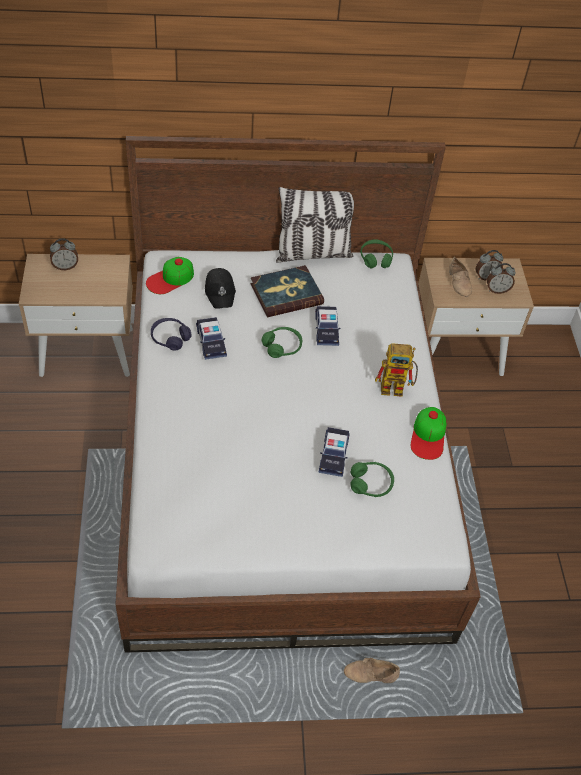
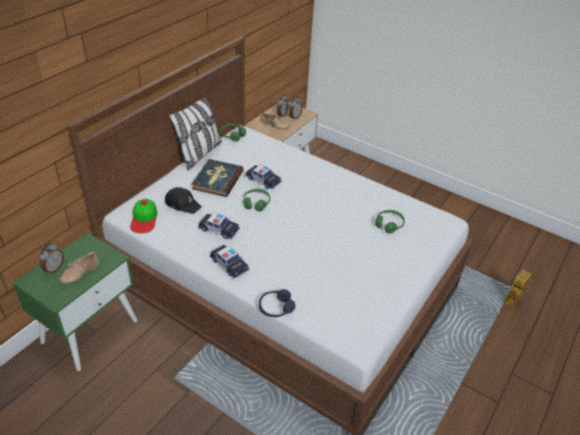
camera: 50 degrees left, 10 degrees down
beige nightstand [19,254,133,377] -> green nightstand [13,232,138,371]
purple headphones [151,318,192,351] -> purple headphones moved to [259,289,295,317]
toy car [318,427,350,477] -> toy car moved to [210,245,249,279]
beige shoe [344,658,400,683] -> beige shoe moved to [60,252,99,284]
toy robot [375,343,418,397] -> toy robot moved to [505,268,531,308]
cap [411,407,446,460] -> none

